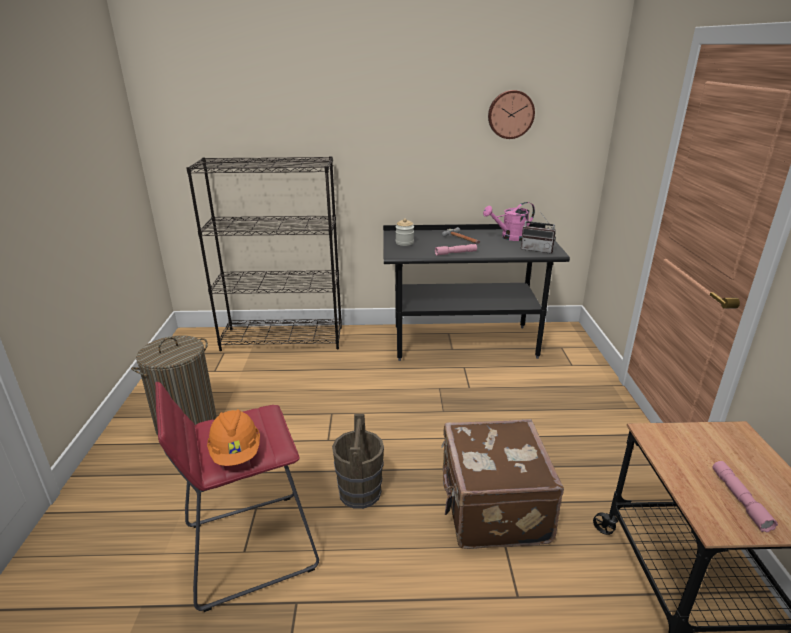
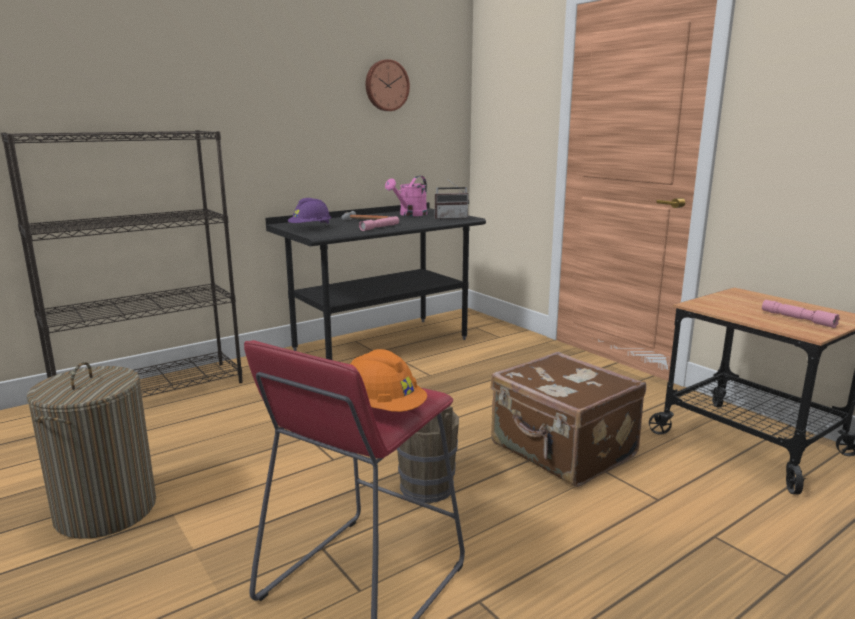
camera: 35 degrees left, 10 degrees down
jar [396,219,414,246] -> purple hard hat [288,198,331,226]

